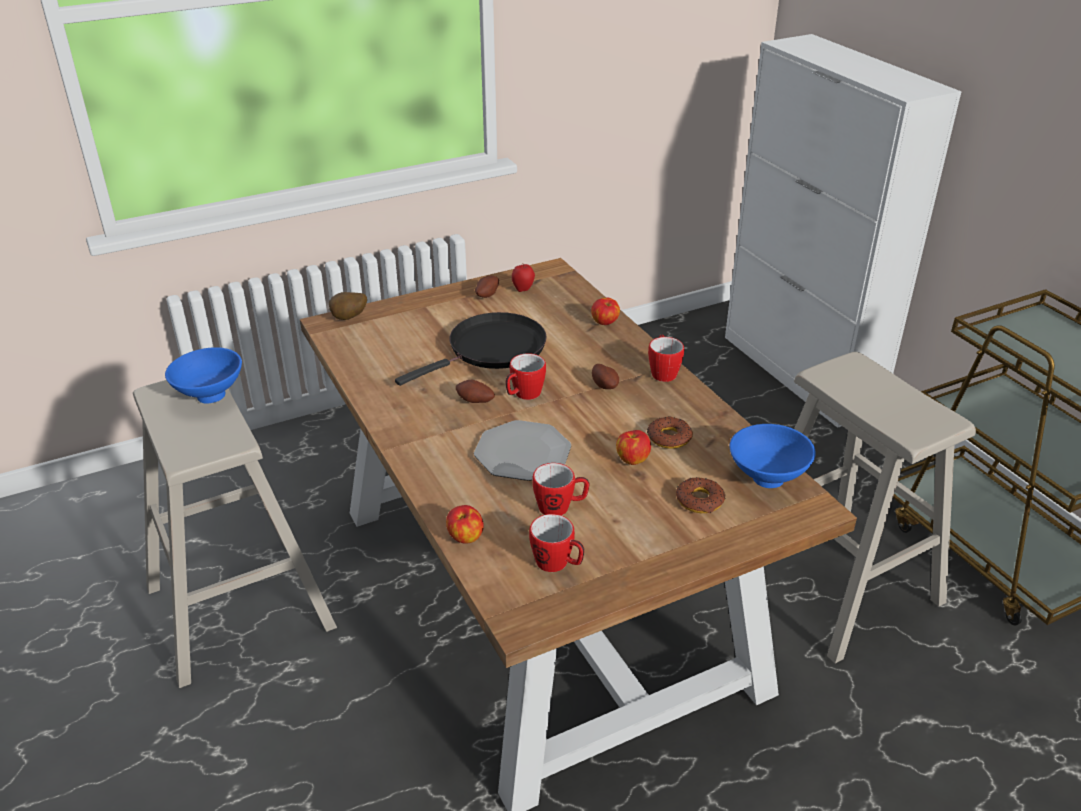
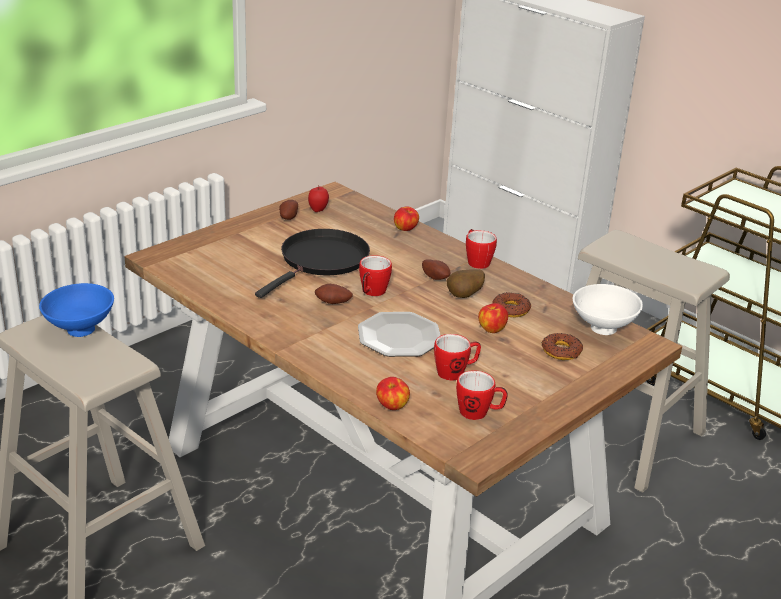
camera: 20 degrees left, 5 degrees down
potato [329,292,367,320] -> potato moved to [447,269,485,298]
blue bowl [730,424,816,488] -> white bowl [573,284,643,335]

